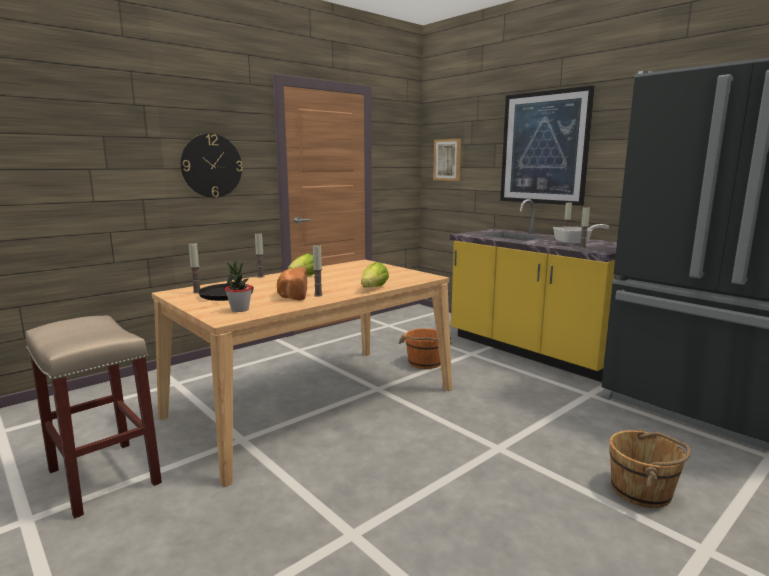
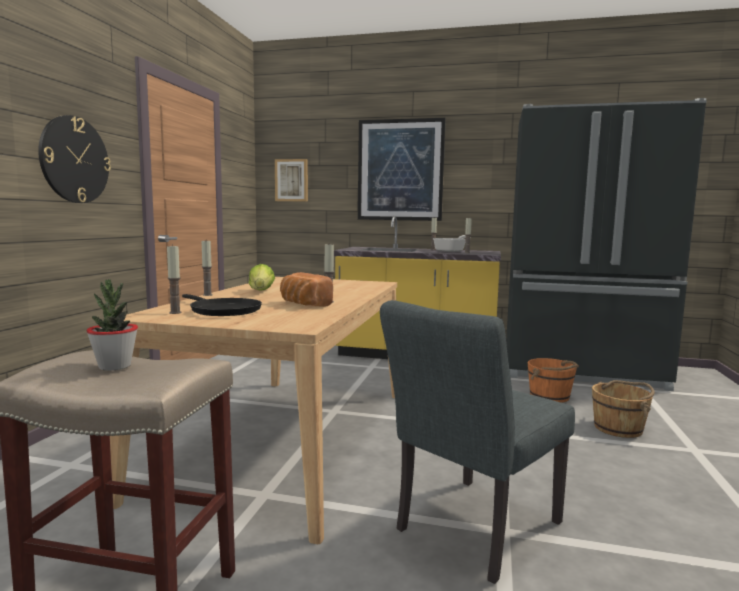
camera: 35 degrees left, 5 degrees down
potted plant [225,260,252,312] -> potted plant moved to [86,279,138,371]
lettuce [361,262,389,288] -> none
orange bucket [398,329,452,369] -> orange bucket moved to [528,358,579,403]
none -> grey chair [380,300,575,584]

